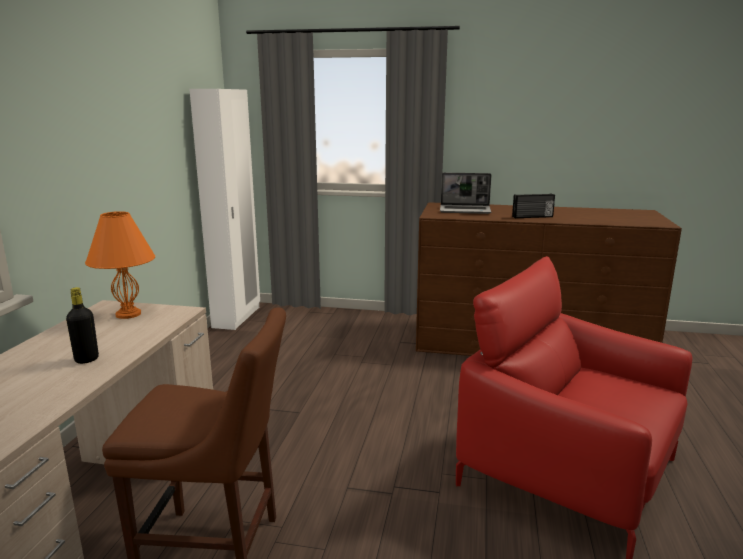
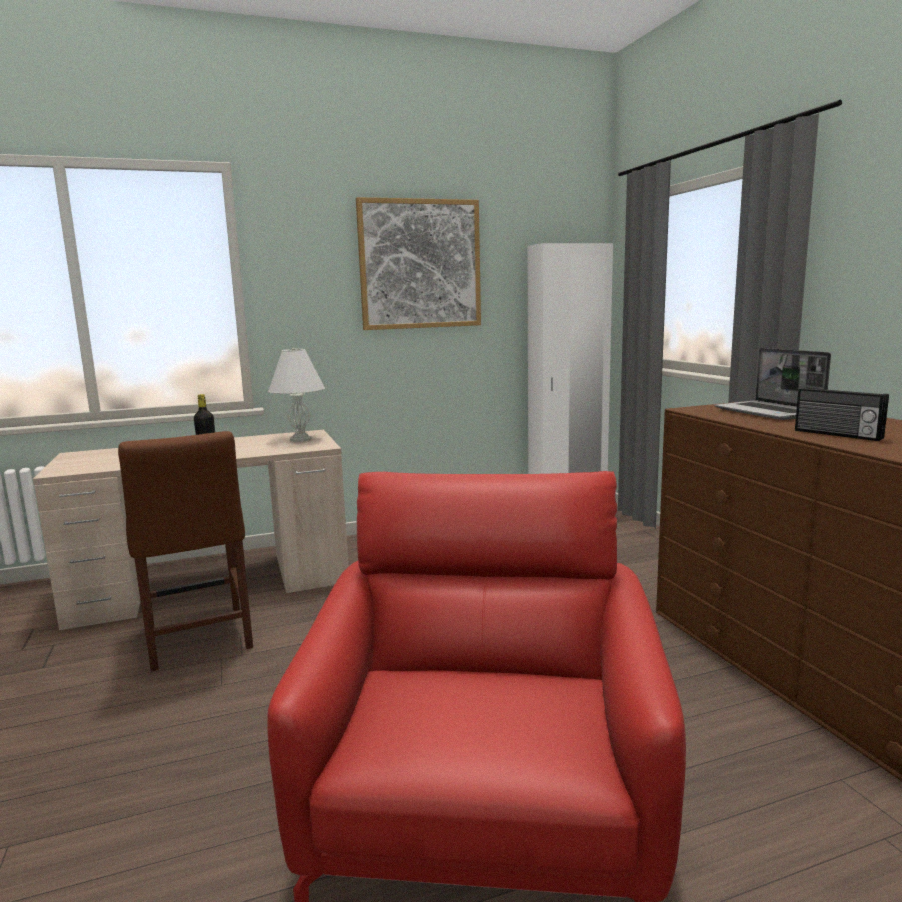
camera: 60 degrees right, 5 degrees down
orange table lamp [85,211,155,319] -> white table lamp [268,348,325,442]
none -> picture [356,197,481,330]

